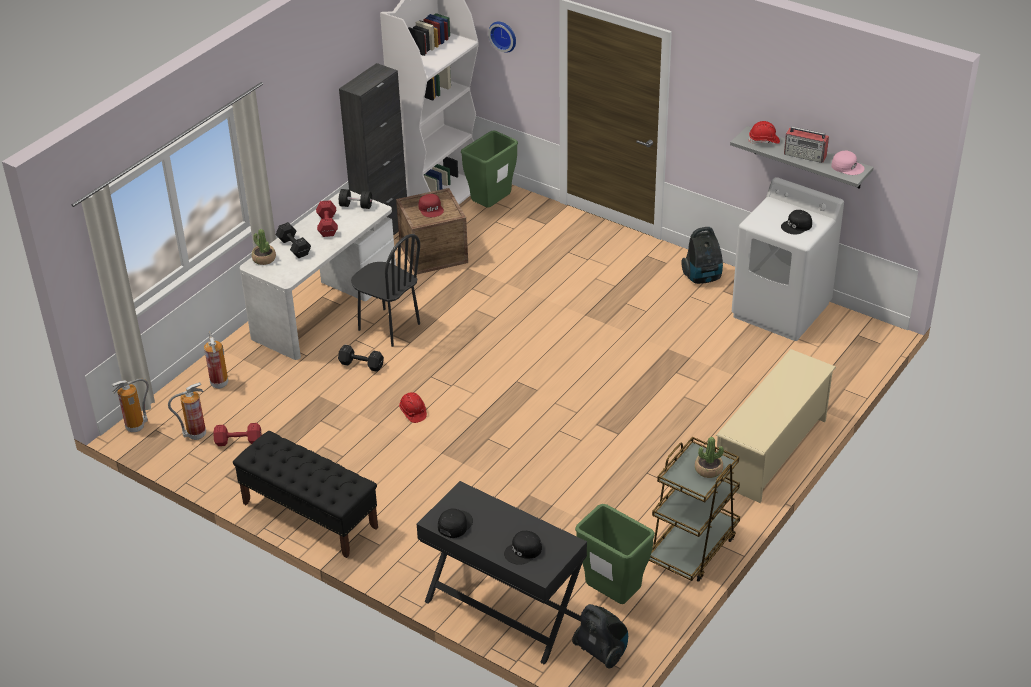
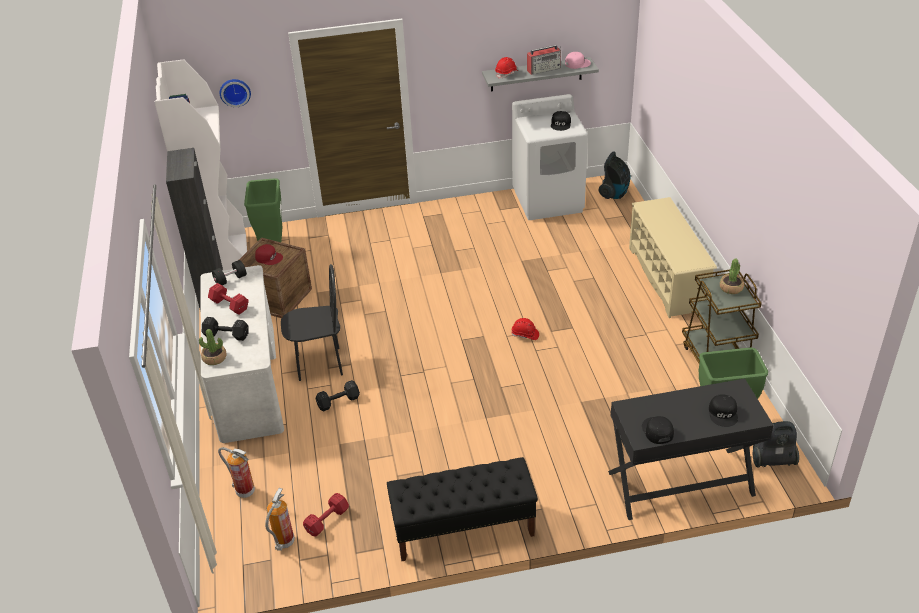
camera: 45 degrees left, 0 degrees up
fire extinguisher [112,378,149,432] -> none
red hard hat [399,392,427,423] -> red hard hat moved to [511,318,539,340]
vacuum cleaner [681,227,723,284] -> vacuum cleaner moved to [598,152,631,199]

